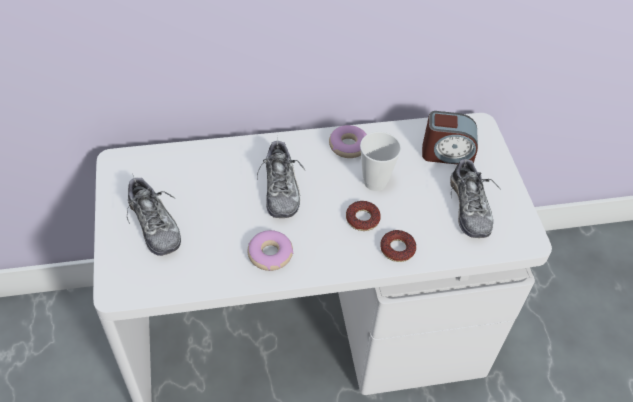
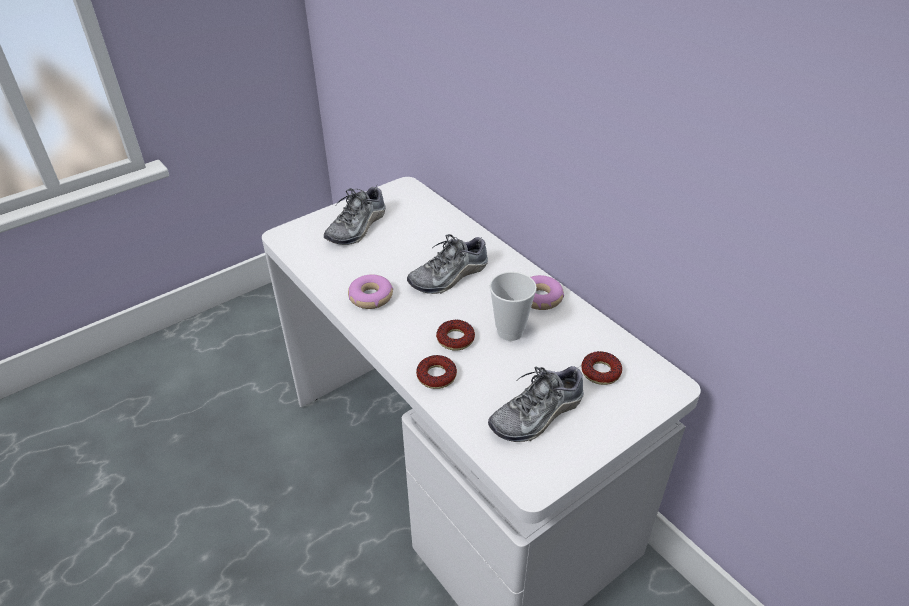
camera: 65 degrees right, 10 degrees down
alarm clock [422,111,478,165] -> donut [581,351,622,385]

